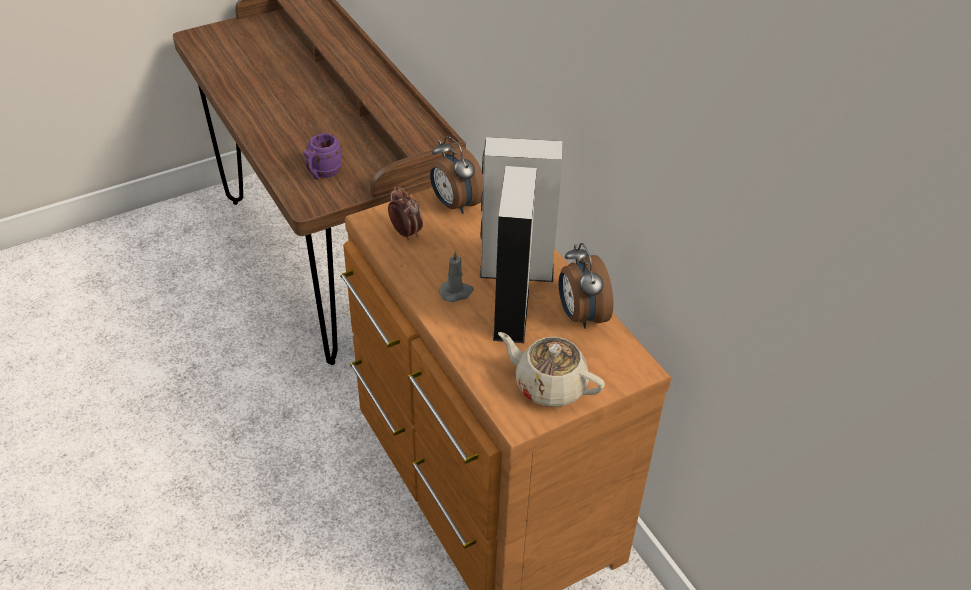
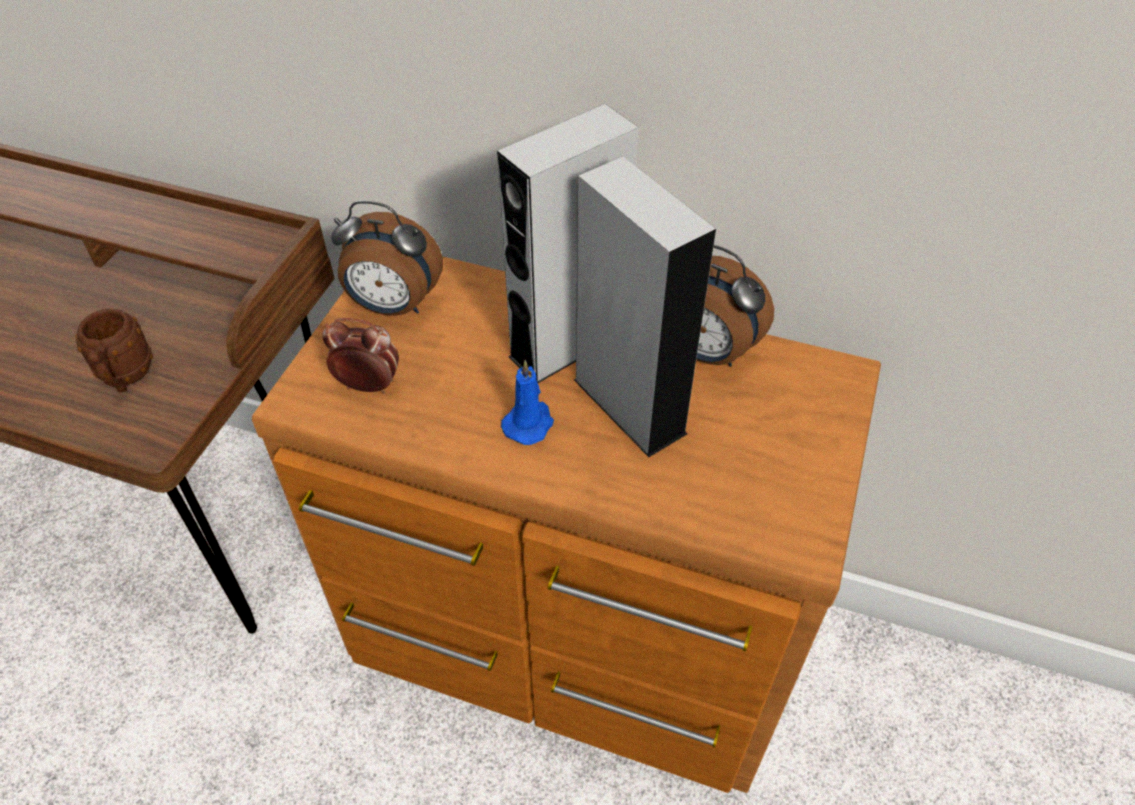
camera: 40 degrees left, 5 degrees up
purple mug [303,133,343,180] -> brown mug [75,309,153,392]
grey candle [439,250,474,302] -> blue candle [501,360,554,445]
beige teapot [498,332,605,407] -> none

